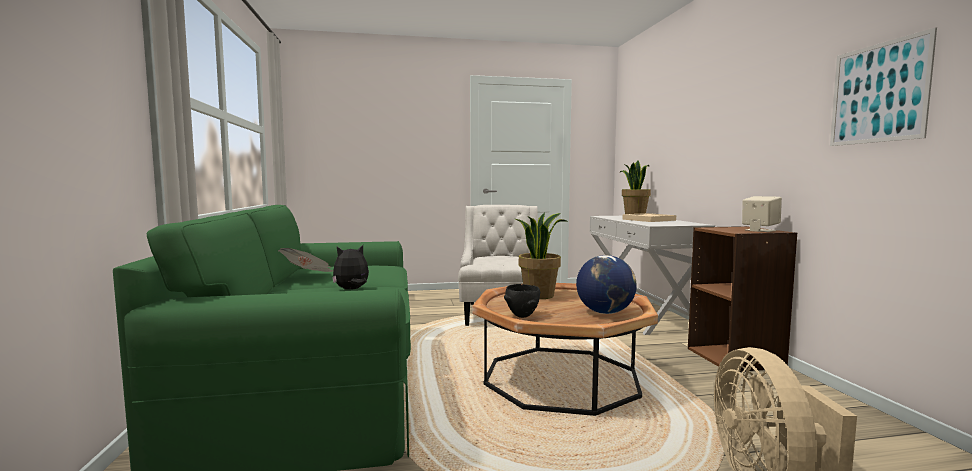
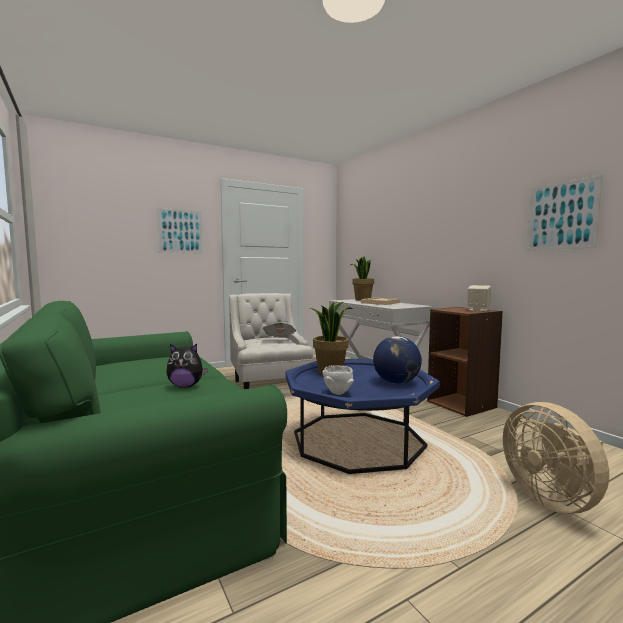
camera: 20 degrees left, 0 degrees up
newspaper [278,248,333,272] -> newspaper moved to [263,323,296,337]
plush toy [332,245,369,290] -> plush toy turned 135 degrees counterclockwise [166,344,208,388]
brown coffee table [472,283,658,416] -> blue coffee table [286,358,440,474]
black bowl [504,284,541,318] -> white bowl [322,365,354,395]
none -> picture [157,208,203,254]

